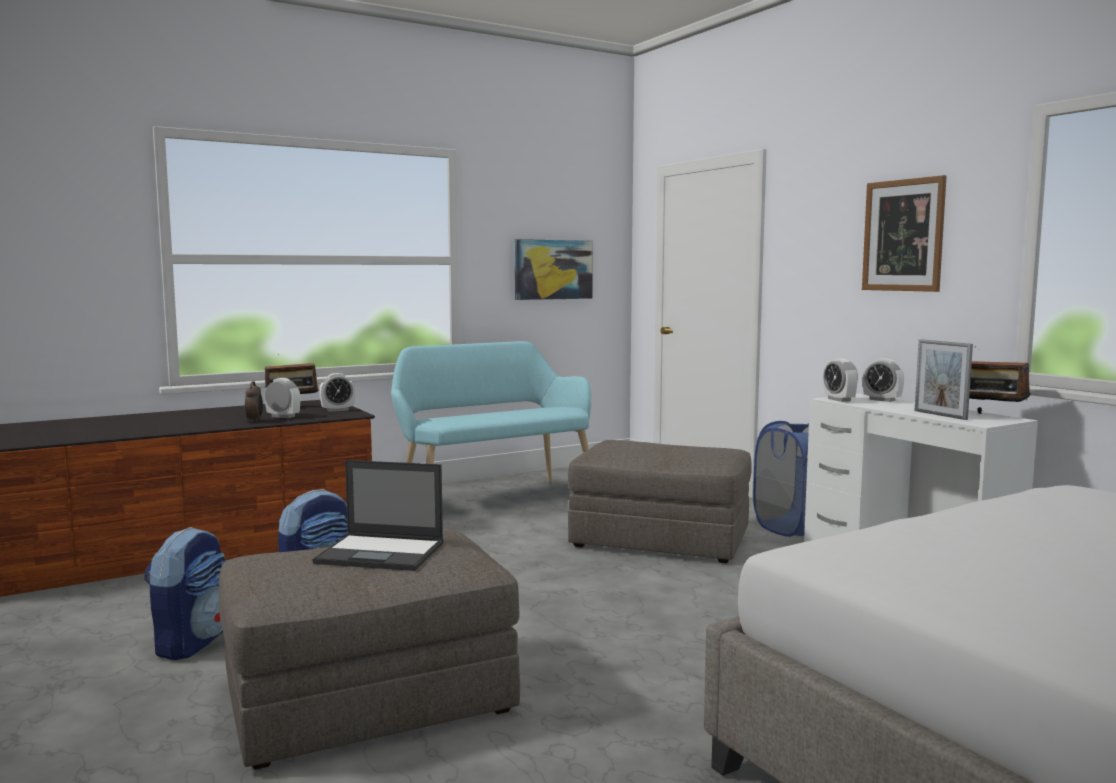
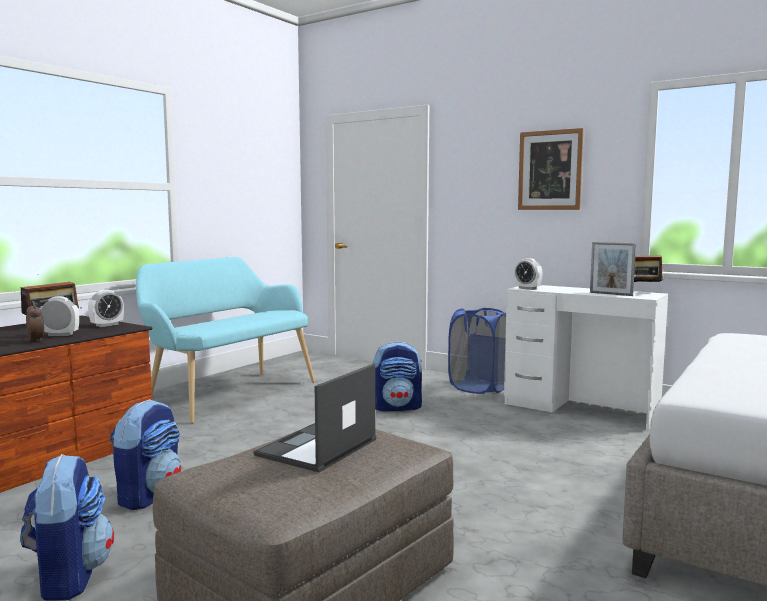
camera: 25 degrees left, 0 degrees up
laptop [312,460,444,571] -> laptop turned 135 degrees clockwise [253,363,376,472]
picture [515,239,593,300] -> none
grey ottoman [568,440,752,563] -> backpack [373,342,422,411]
alarm clock [863,358,904,402] -> none

